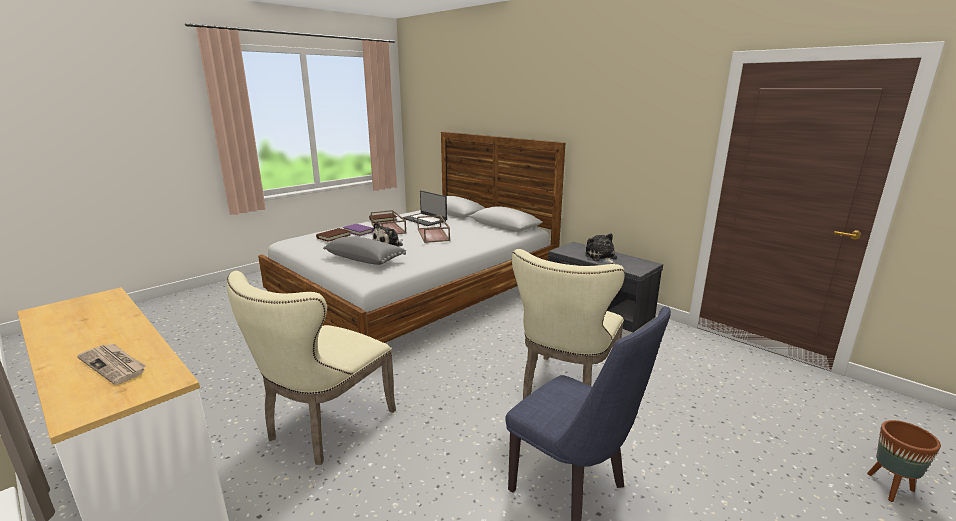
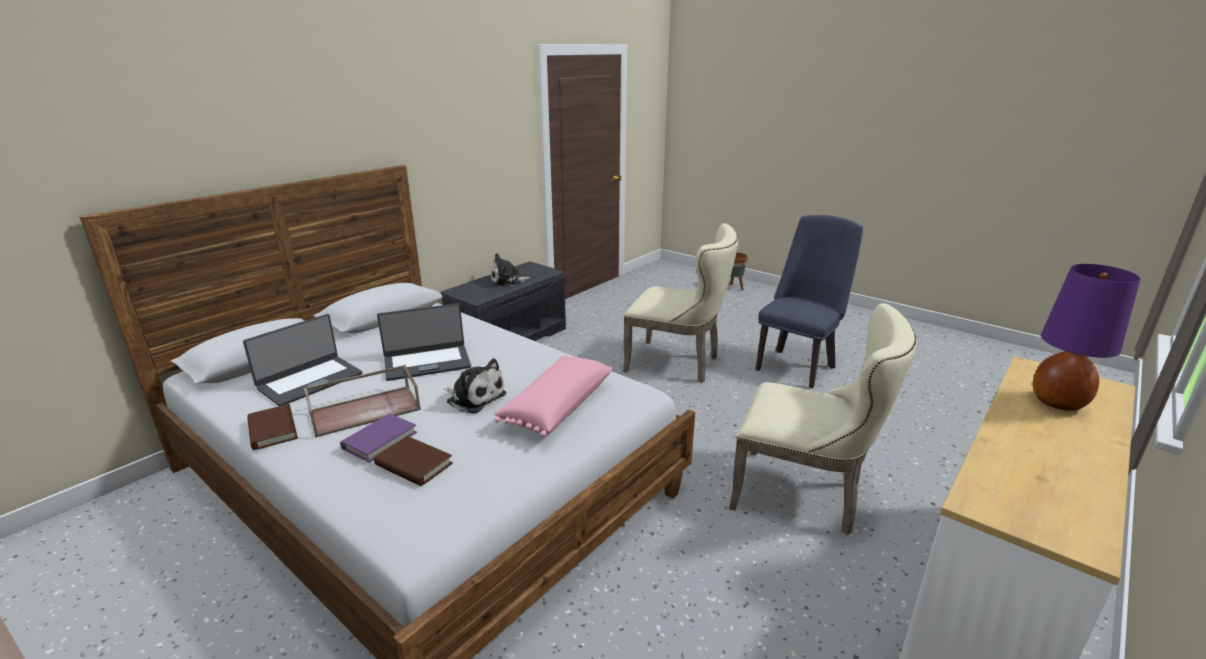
camera: 95 degrees left, 5 degrees up
newspaper [77,343,146,385] -> purple table lamp [1033,264,1141,411]
grey pillow [323,236,406,265] -> pink pillow [494,355,612,437]
brown tray [417,215,450,243] -> laptop [377,303,471,381]

